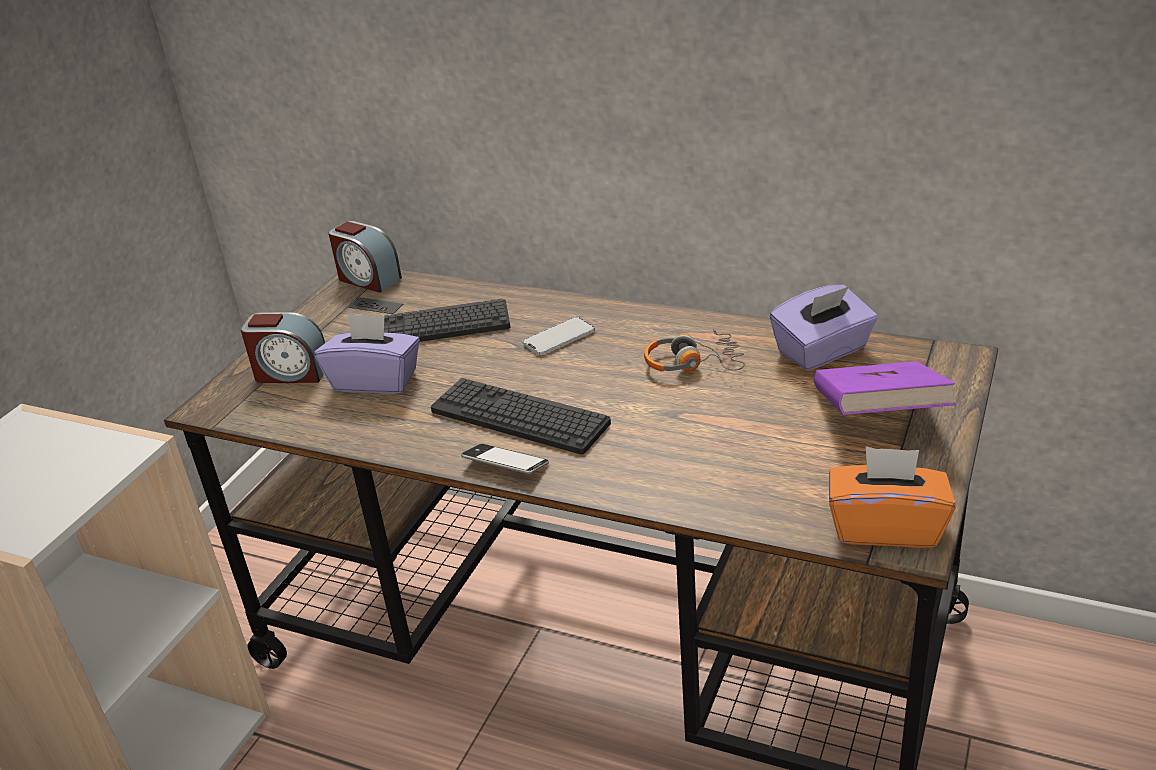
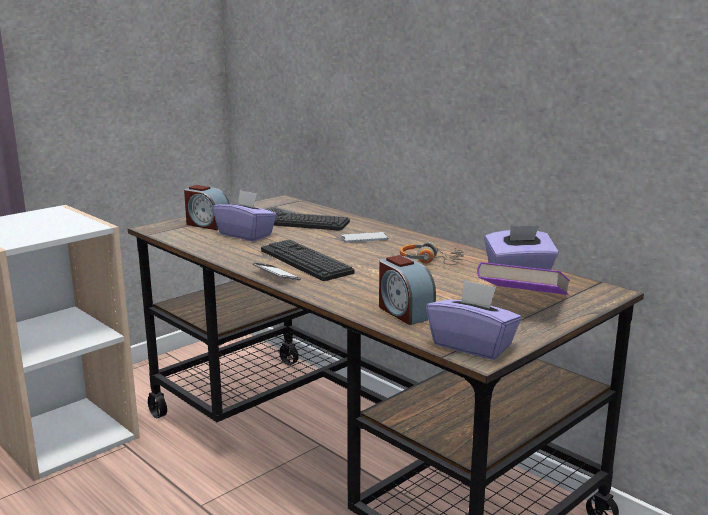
camera: 20 degrees right, 15 degrees down
alarm clock [328,221,402,293] -> alarm clock moved to [379,255,436,325]
orange tissue box [829,446,955,548] -> purple tissue box [426,280,522,360]

